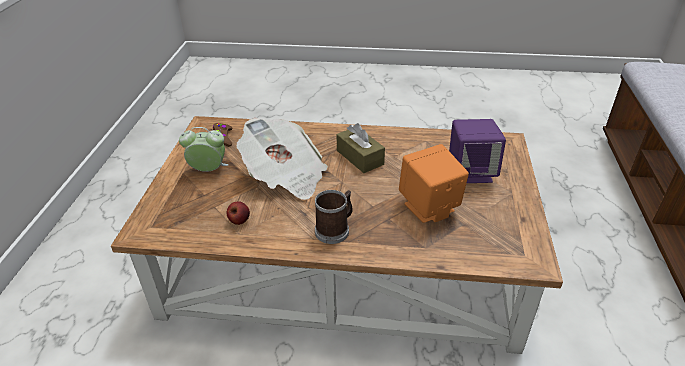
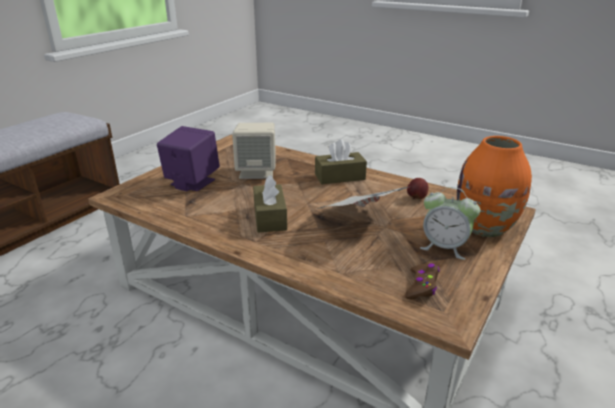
camera: 155 degrees left, 10 degrees down
mug [315,190,353,244] -> brown tissue box [315,139,367,185]
orange speaker [399,144,469,223] -> beige speaker [232,123,276,179]
none -> orange vase [457,136,532,237]

